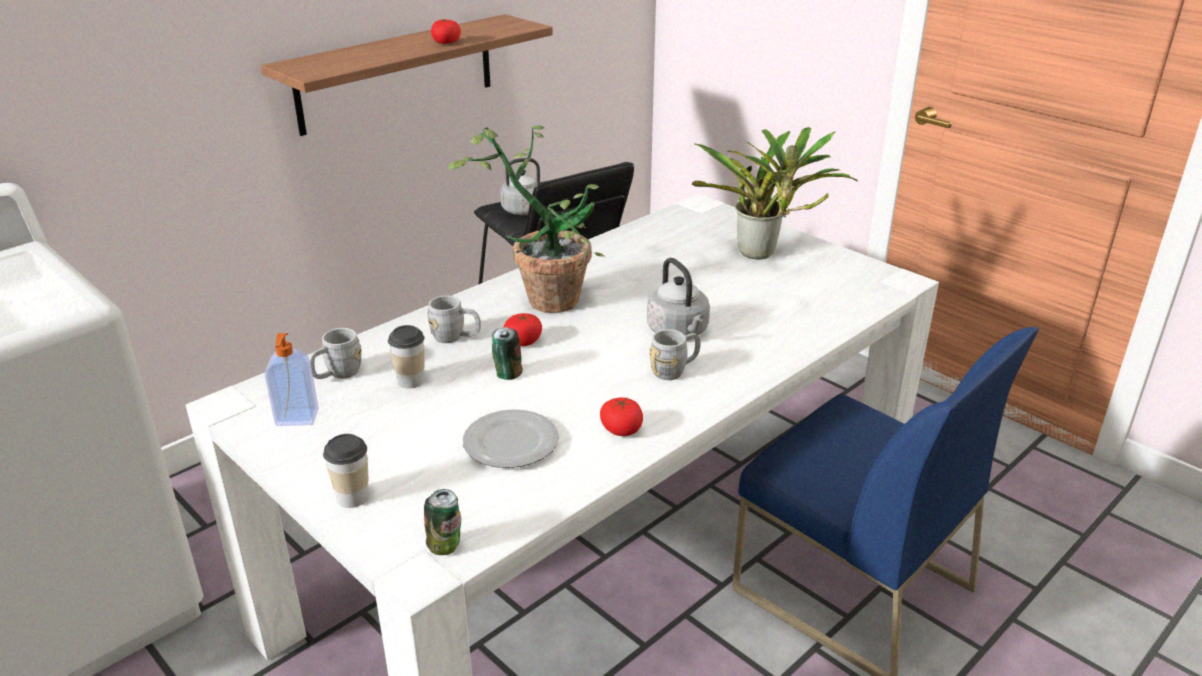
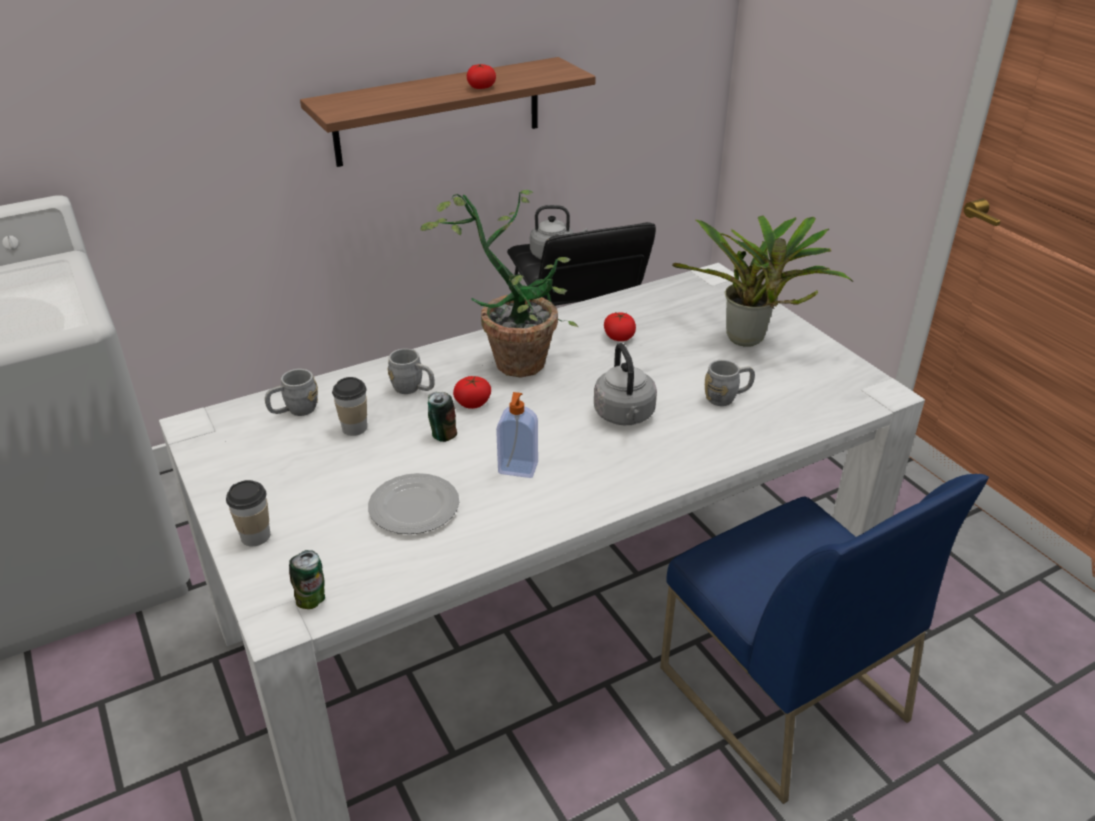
camera: 15 degrees right, 5 degrees up
soap dispenser [265,333,319,426] -> soap dispenser moved to [496,392,538,478]
tomato [600,397,643,436] -> tomato moved to [604,312,636,341]
grey mug [649,329,701,380] -> grey mug moved to [705,360,755,406]

